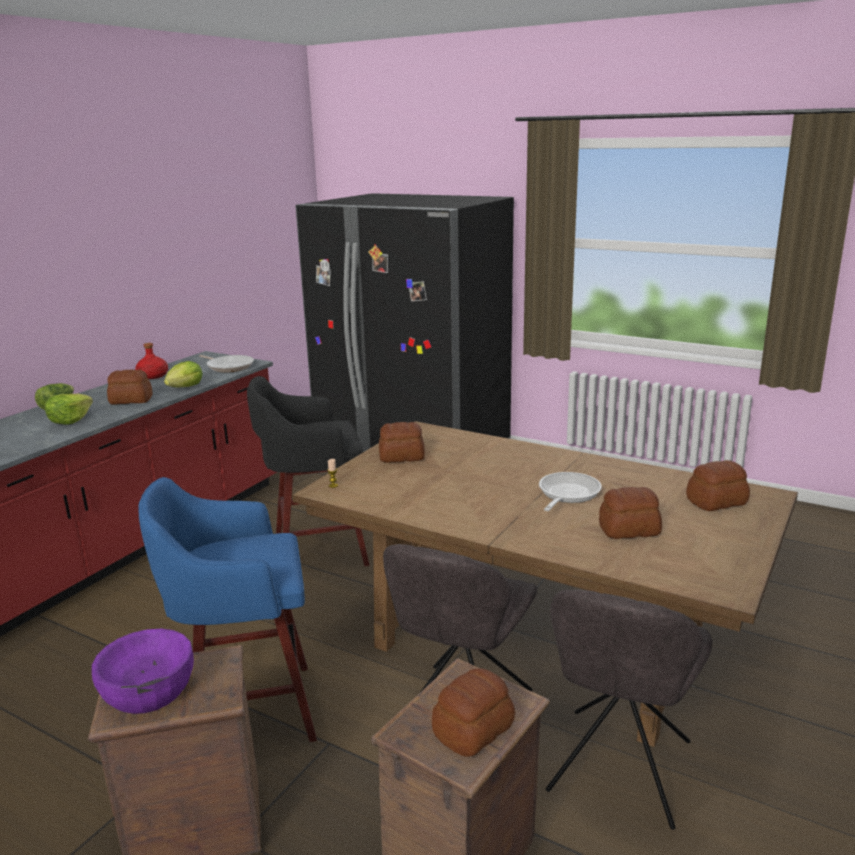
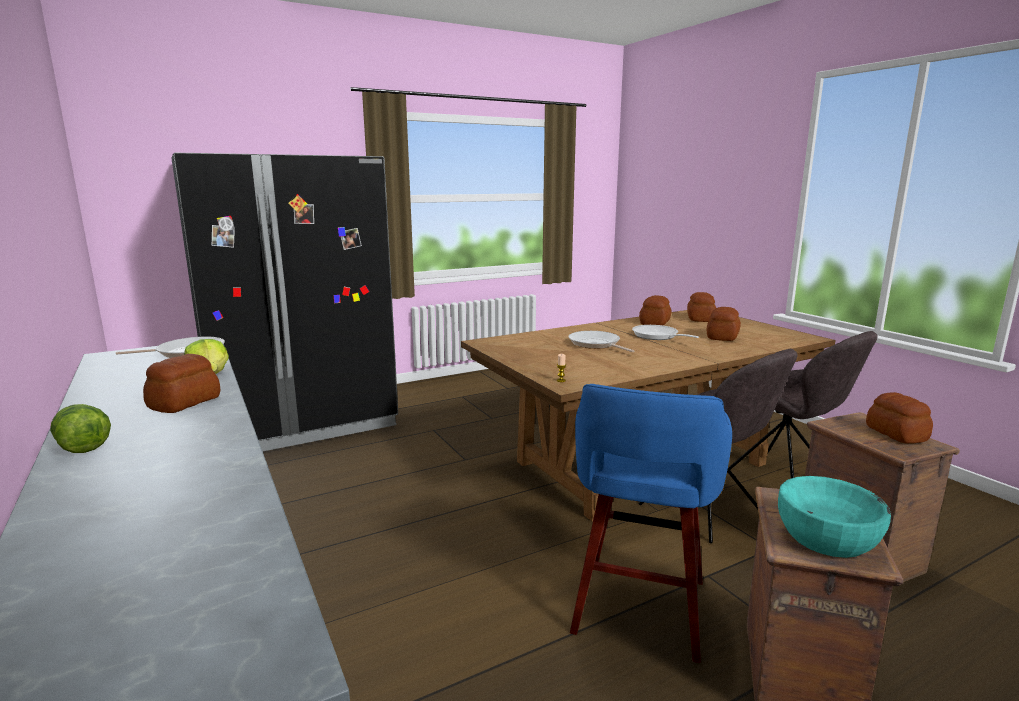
camera: 60 degrees left, 5 degrees down
lettuce [45,394,93,425] -> none
purple bowl [92,629,194,714] -> turquoise bowl [778,476,891,558]
red bottle [135,343,168,379] -> none
black stool [247,376,369,566] -> none
bread [379,422,425,463] -> bread moved to [639,295,672,326]
none -> frying pan [569,331,634,352]

